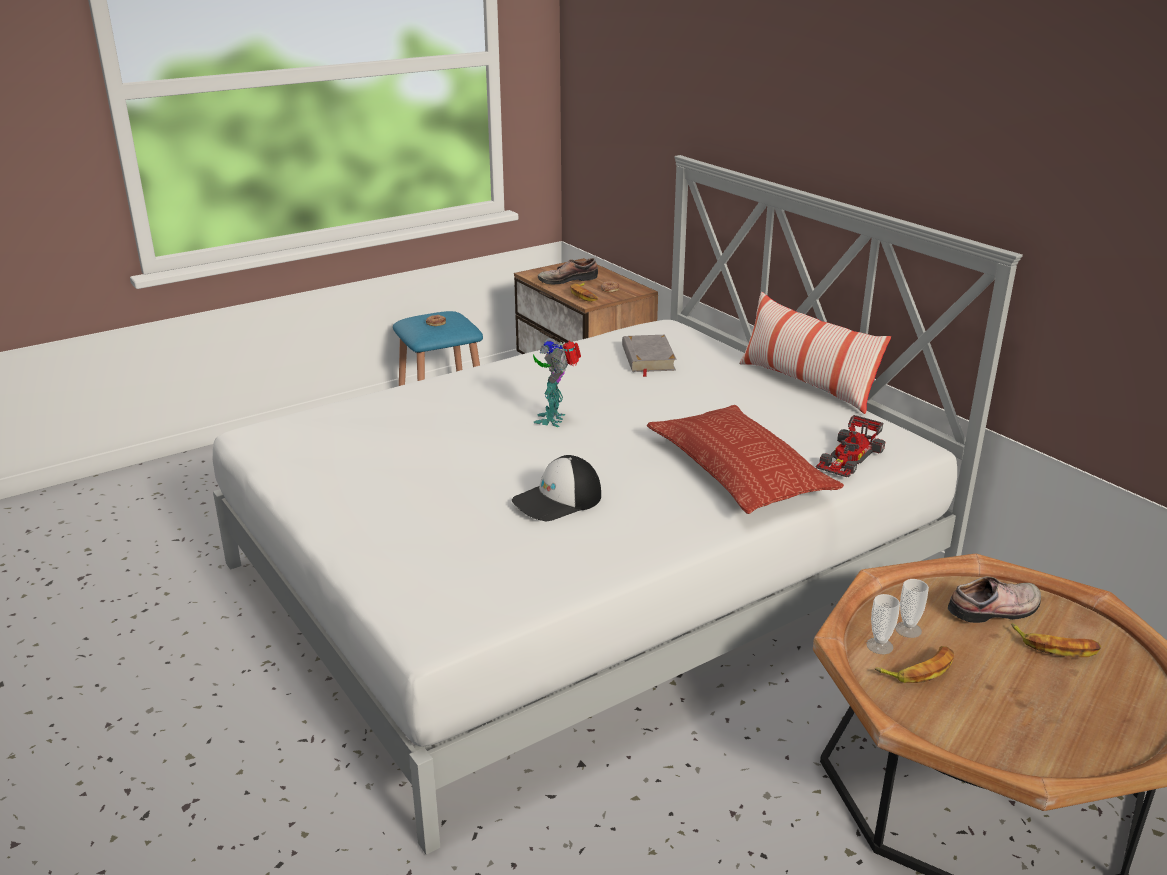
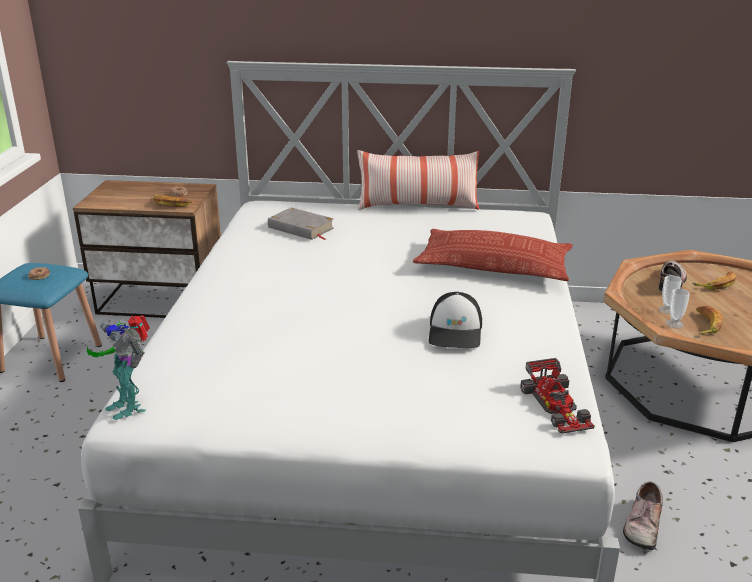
camera: 50 degrees left, 0 degrees up
toy robot [533,338,581,427] -> toy robot moved to [87,315,150,420]
shoe [538,258,598,284] -> shoe moved to [623,481,663,550]
toy car [816,415,886,477] -> toy car moved to [520,358,595,434]

